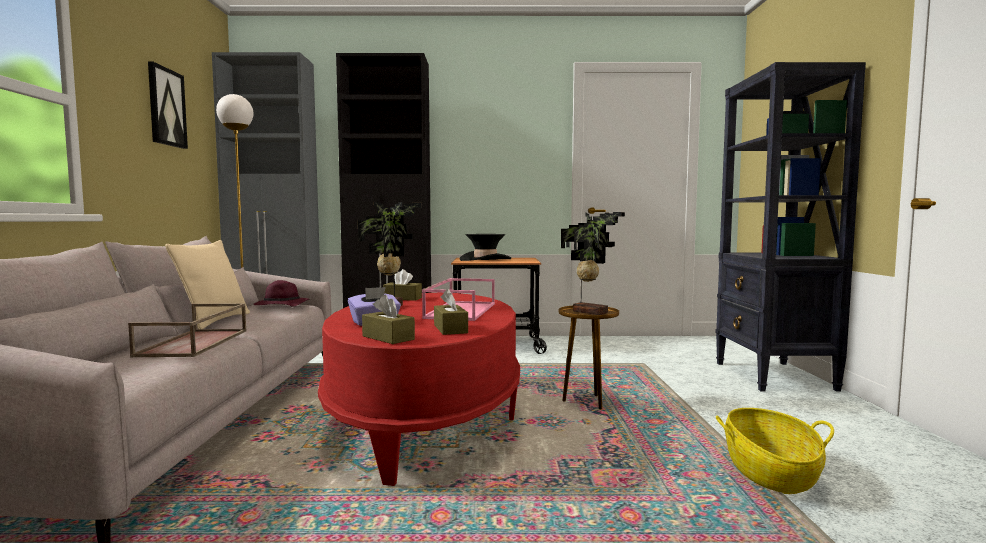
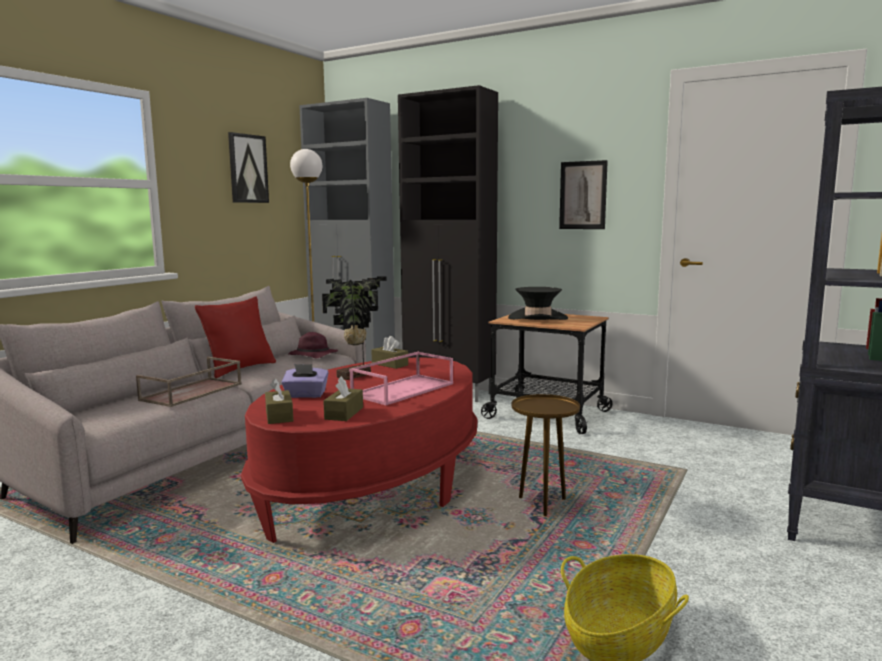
camera: 30 degrees right, 5 degrees up
beige pillow [165,240,250,329] -> red pillow [195,297,276,378]
potted plant [561,212,625,315] -> none
none -> picture [559,160,608,229]

